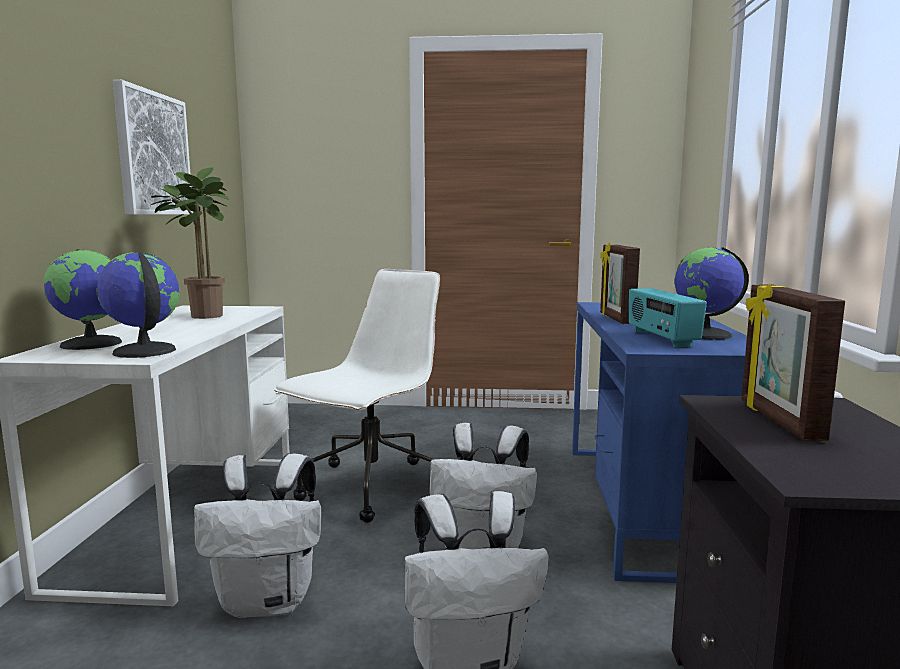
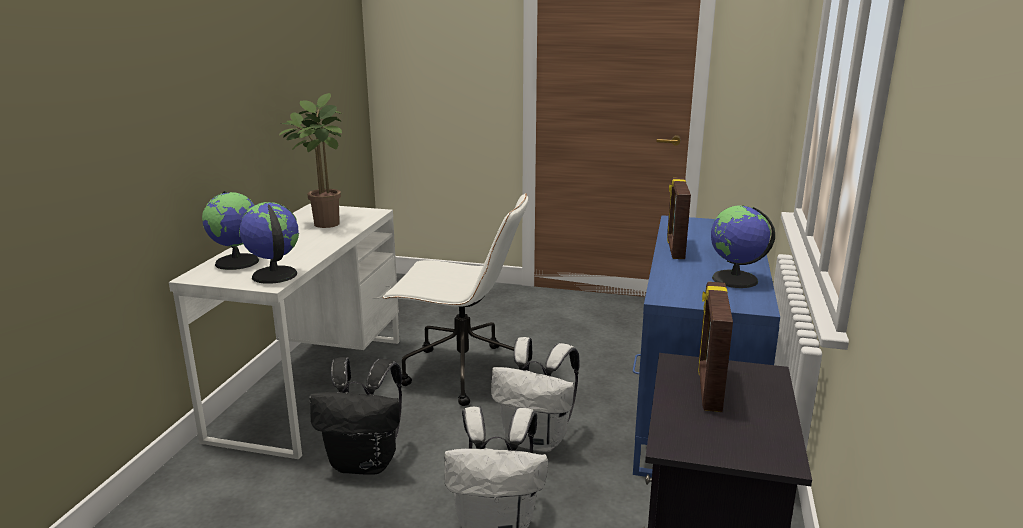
camera: 10 degrees right, 10 degrees up
picture [113,80,193,215] -> none
white backpack [194,454,321,618] -> black backpack [310,357,402,475]
white office chair [274,269,440,523] -> white office chair turned 60 degrees clockwise [382,193,528,406]
radio [629,288,707,348] -> none

